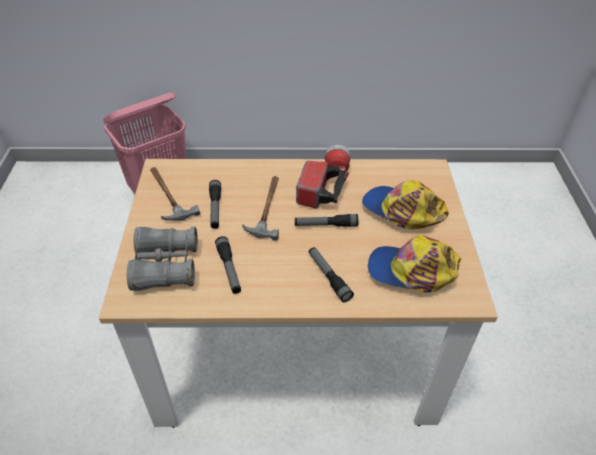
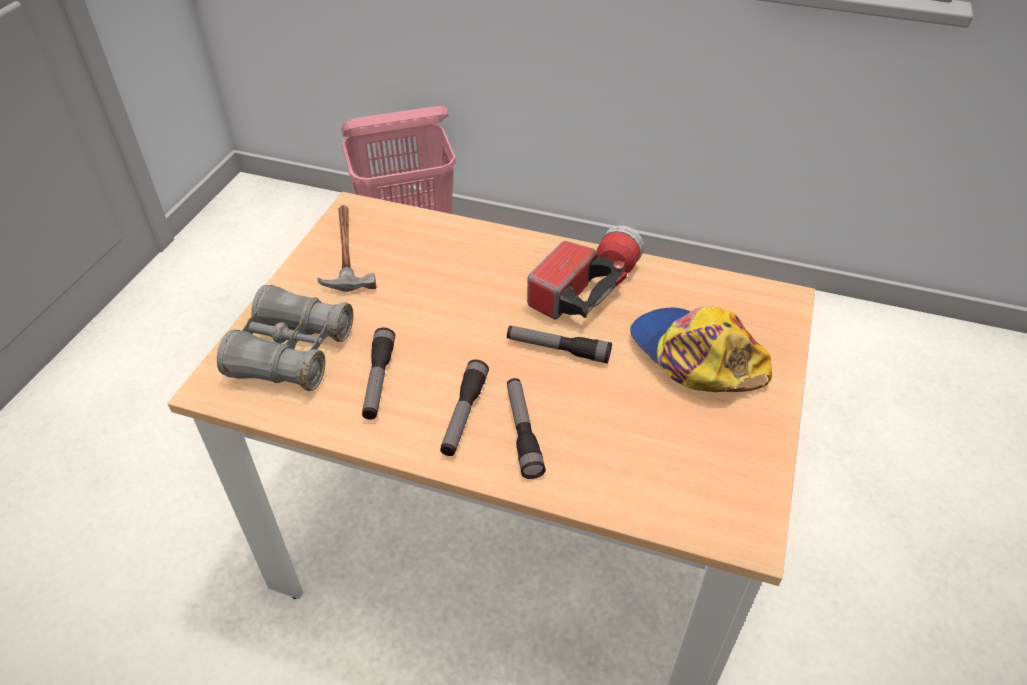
camera: 20 degrees right, 0 degrees up
flashlight [209,180,221,229] -> flashlight moved to [440,360,489,456]
hammer [242,176,279,241] -> none
cap [368,235,461,292] -> none

